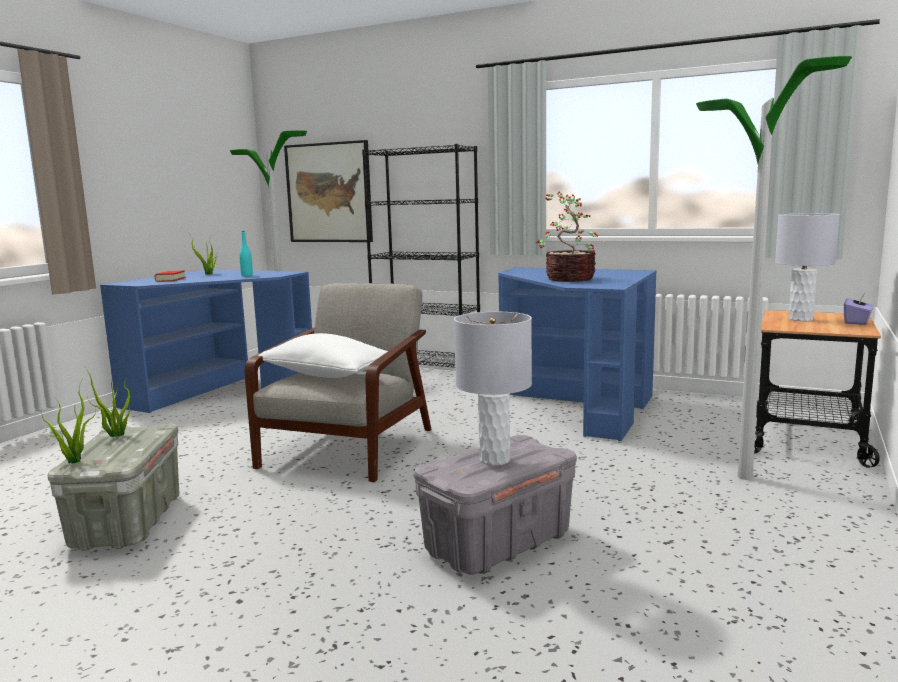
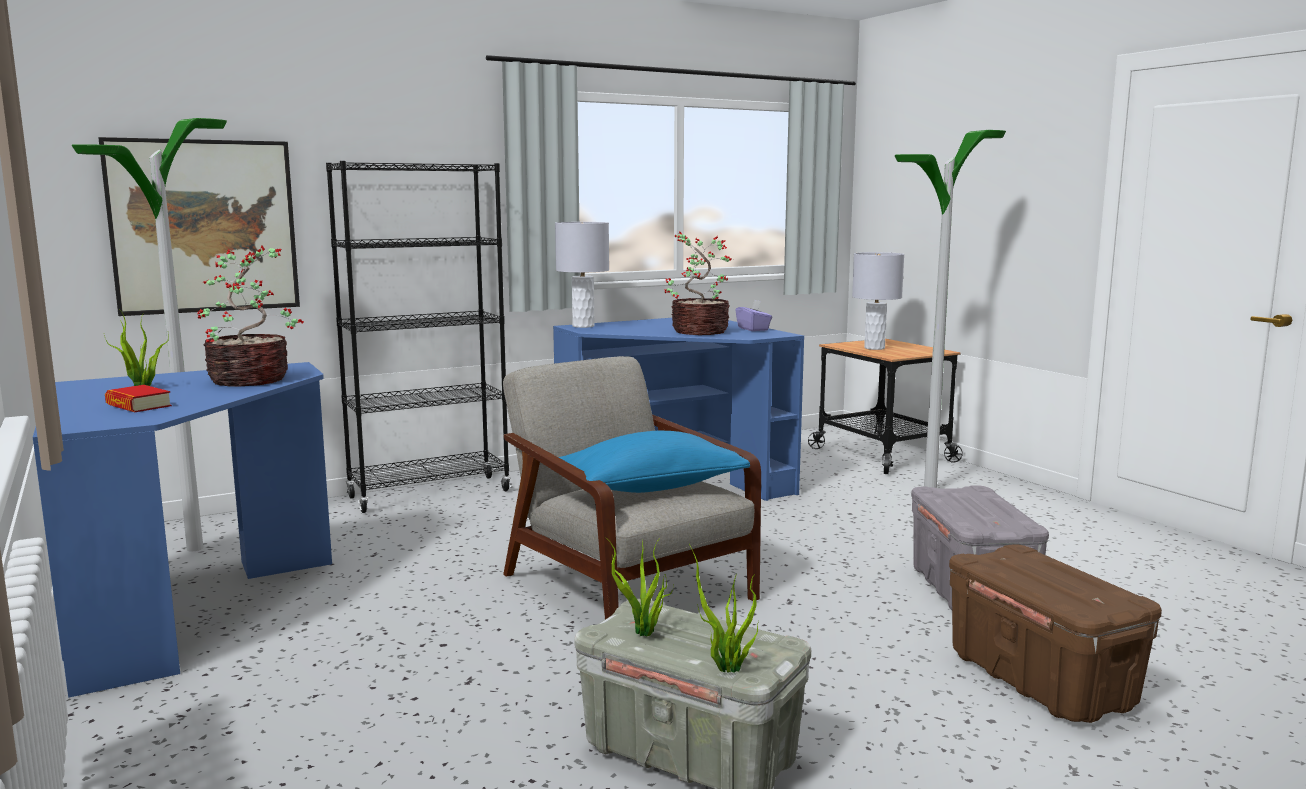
camera: 55 degrees left, 0 degrees up
turquoise bottle [239,231,253,277] -> potted plant [197,246,304,387]
white pillow [258,333,388,378] -> blue pillow [559,431,750,493]
grey table lamp [454,312,532,466] -> grey table lamp moved to [555,222,609,328]
purple tissue box [844,292,873,325] -> purple tissue box moved to [736,300,772,331]
none -> brown storage box [949,544,1162,723]

